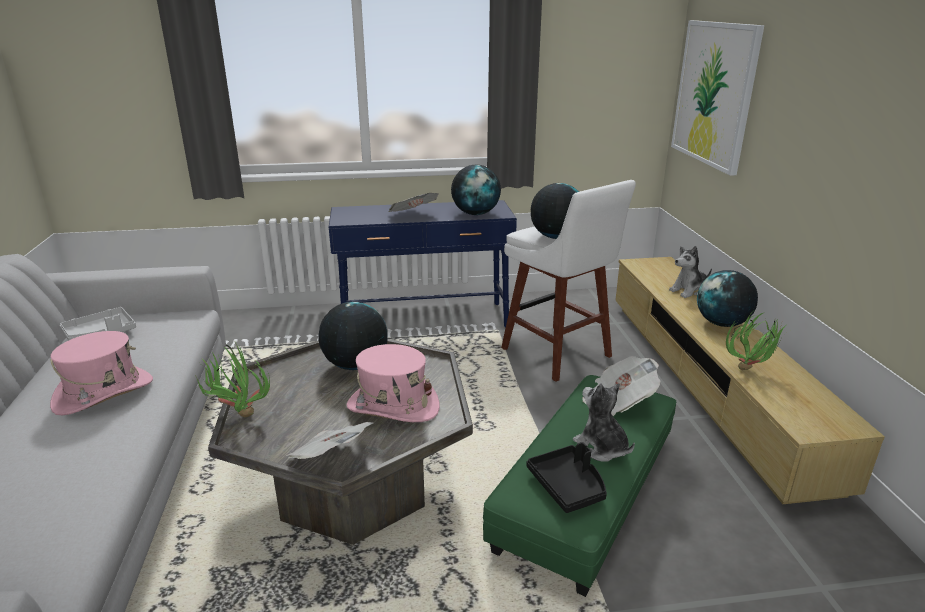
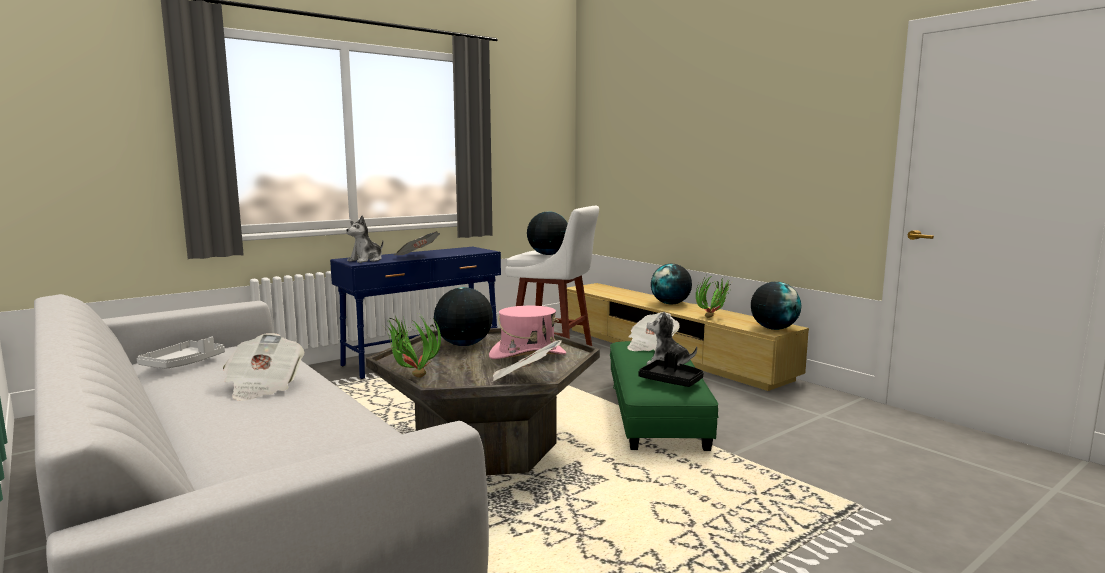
camera: 30 degrees left, 15 degrees down
pink hat [50,331,153,415] -> newspaper [223,333,304,401]
globe [451,165,501,215] -> globe moved to [751,281,801,330]
plush toy [669,246,712,298] -> plush toy moved to [346,216,384,263]
picture [671,20,764,176] -> none

